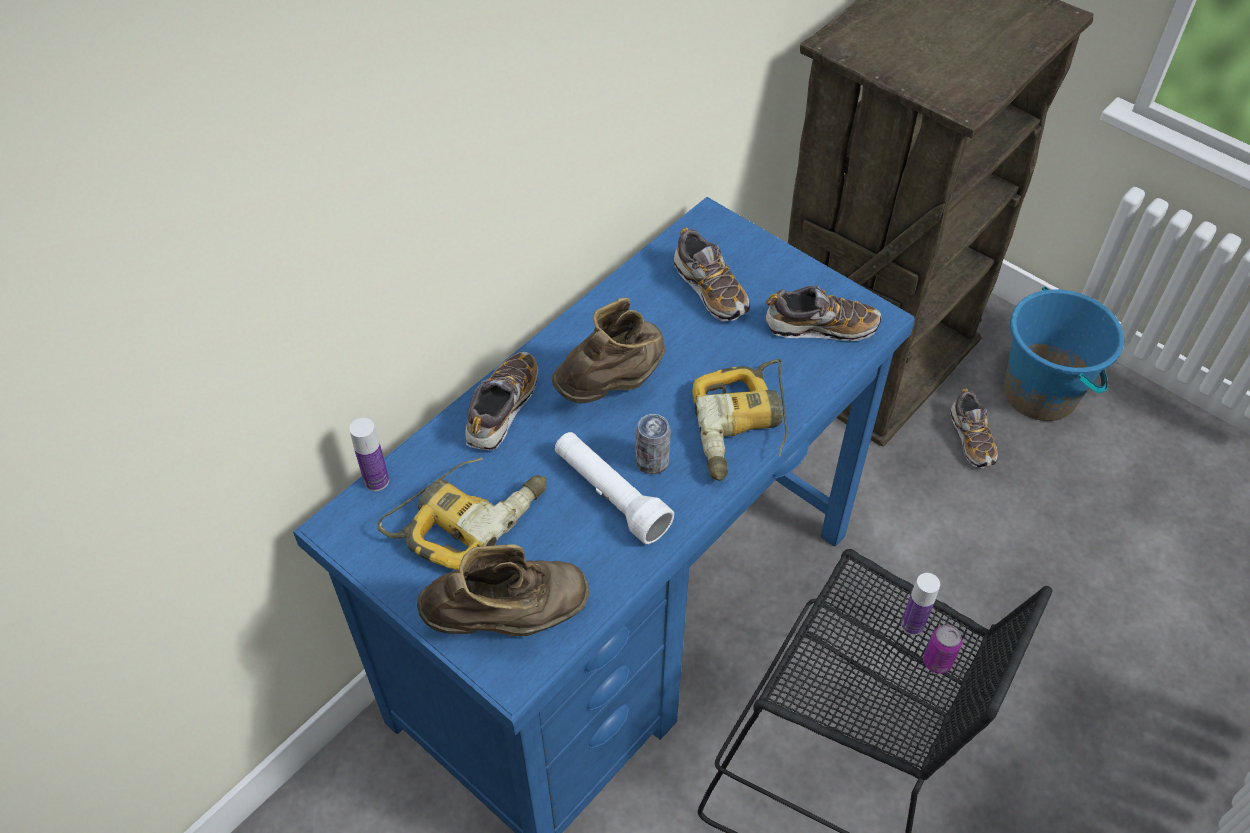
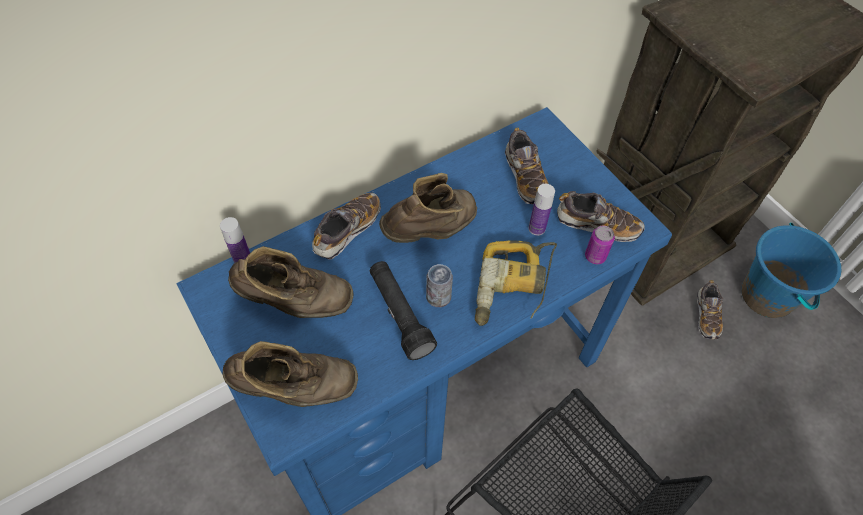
camera: 15 degrees right, 5 degrees up
power drill [377,457,546,570] -> brown boot [228,246,354,318]
white flashlight [555,432,674,544] -> black flashlight [370,261,437,360]
bottle [901,573,940,635] -> bottle moved to [529,184,555,236]
can [923,624,963,674] -> can moved to [585,226,615,264]

